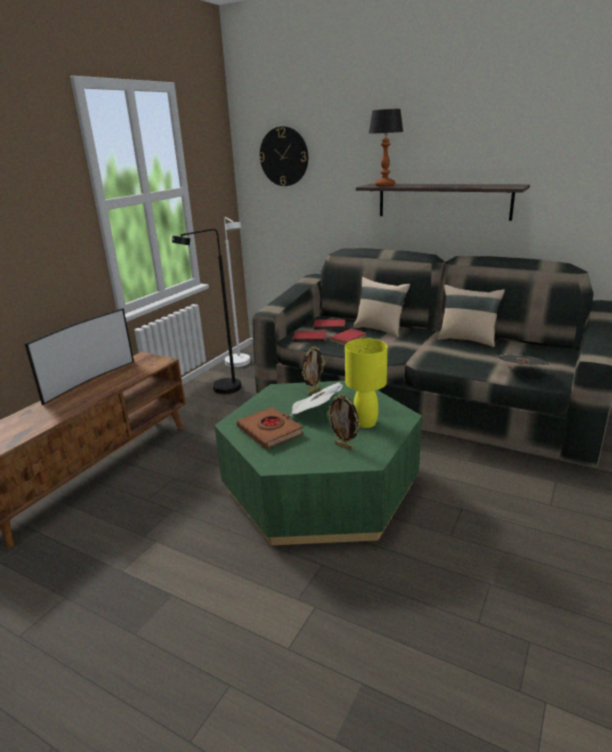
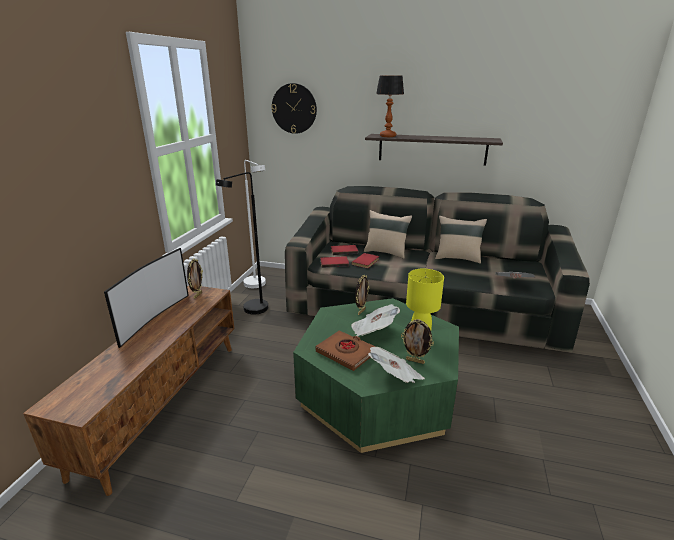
camera: 15 degrees left, 0 degrees up
none -> picture frame [187,258,203,299]
none -> newspaper [368,347,425,383]

